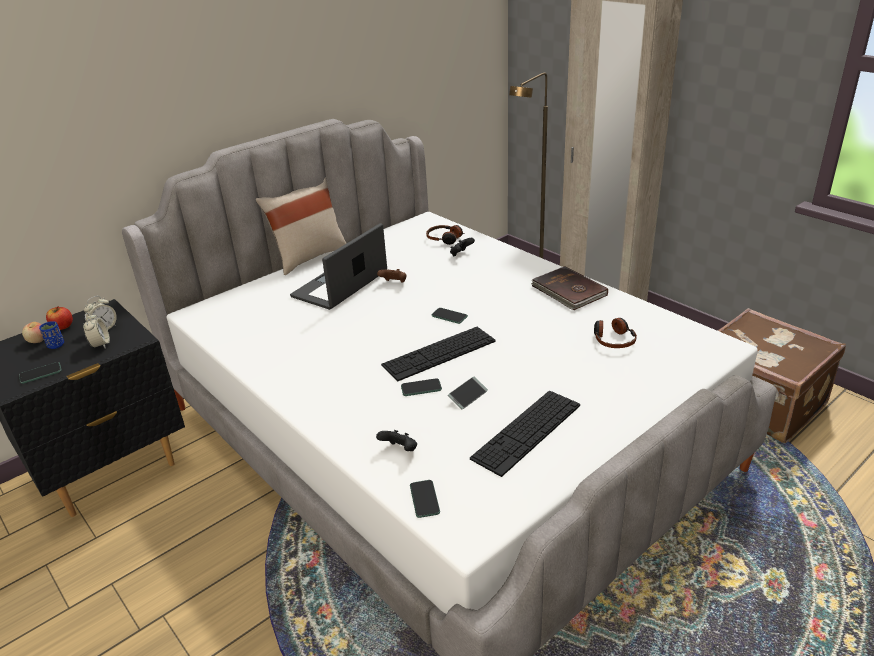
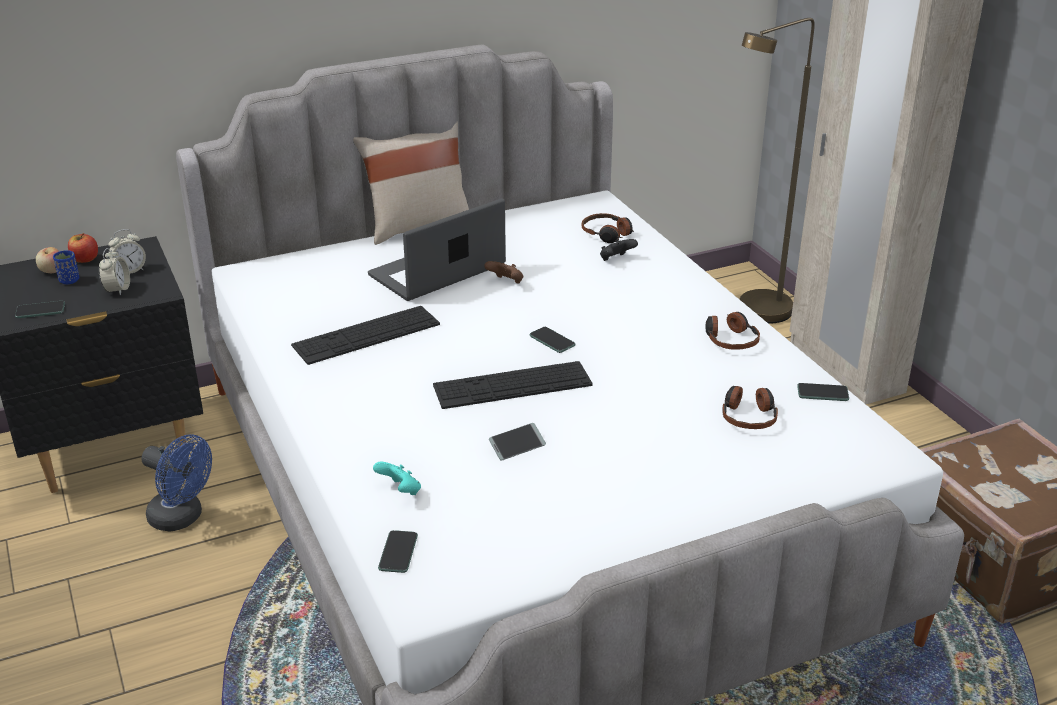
camera: 15 degrees right, 0 degrees up
black game controller [376,430,417,451] -> turquoise game controller [373,462,421,495]
phone [401,378,442,396] -> phone moved to [797,383,849,401]
keyboard [470,391,580,477] -> keyboard moved to [291,306,440,365]
brown book [531,266,608,310] -> headphones [706,312,760,350]
none -> blue fan [141,434,212,532]

